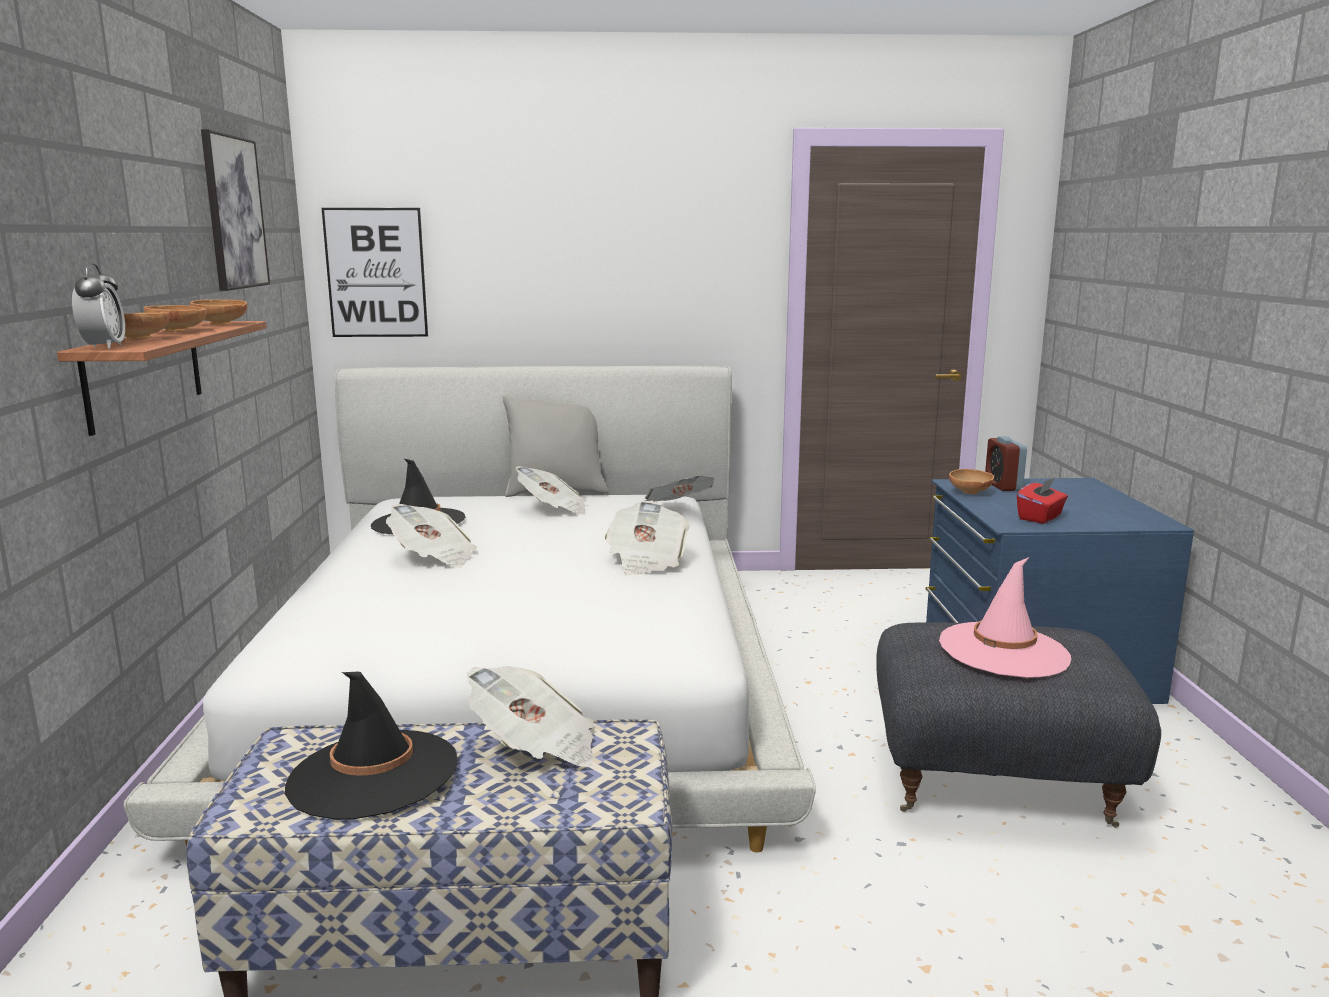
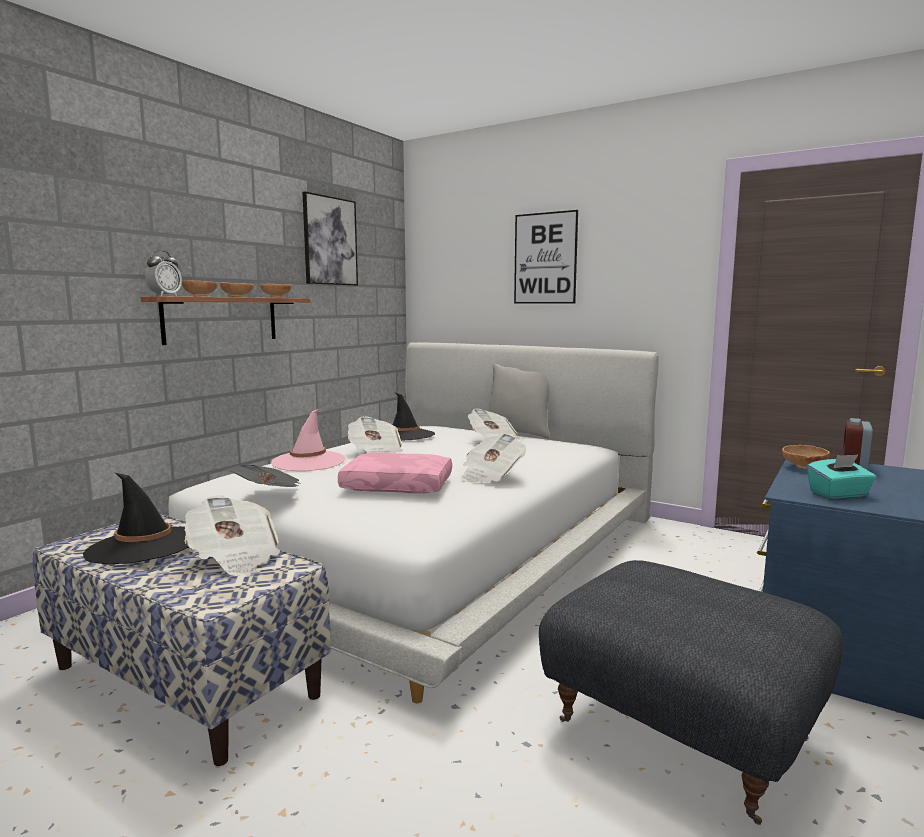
camera: 35 degrees right, 5 degrees down
picture [322,208,428,337] -> picture moved to [514,210,578,304]
newspaper [645,476,715,501] -> newspaper moved to [225,465,301,487]
pink hat [939,557,1071,678] -> pink hat moved to [271,409,346,471]
red tissue box [1017,477,1068,524] -> turquoise tissue box [807,454,876,499]
none -> pink pillow [338,452,452,493]

